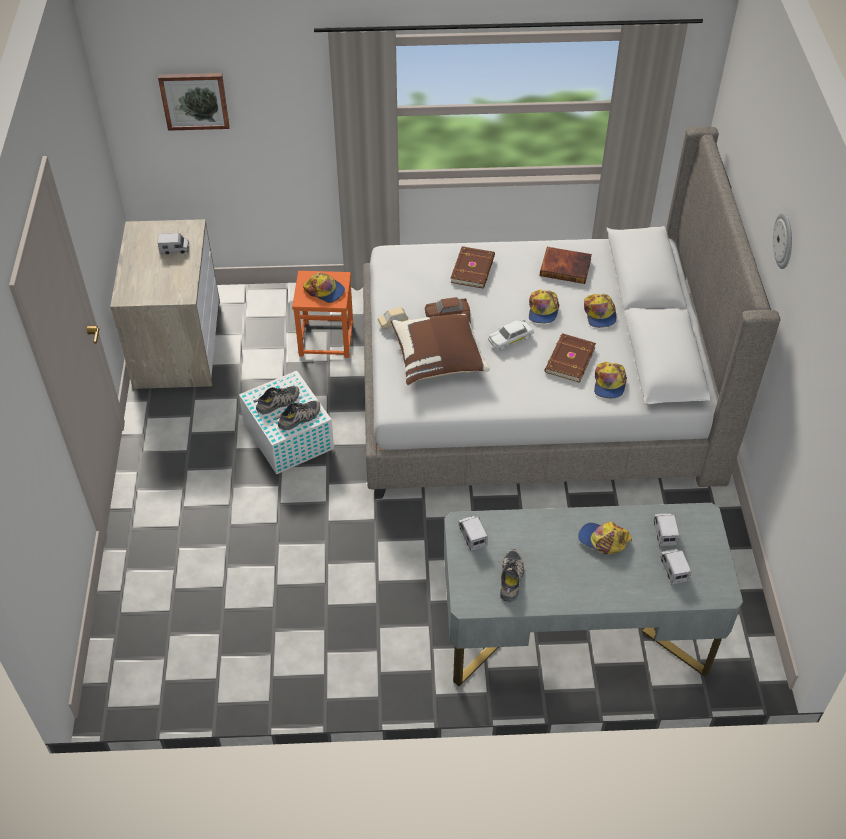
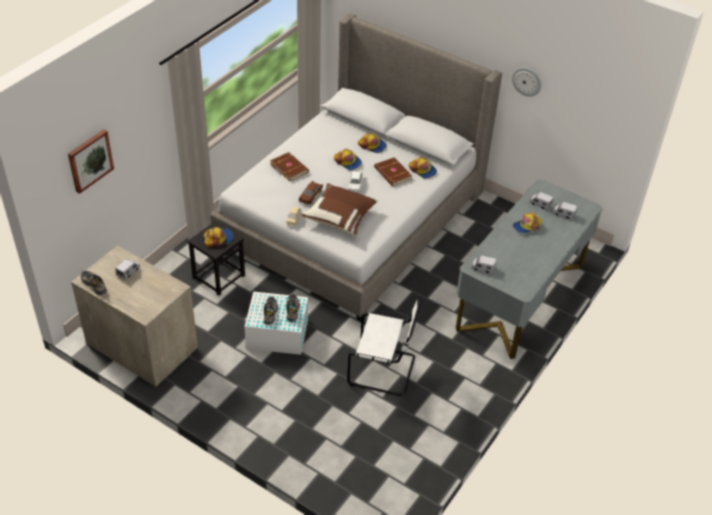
camera: 55 degrees left, 5 degrees down
orange stool [292,271,353,358] -> black stool [187,221,245,296]
shoe [500,549,524,602] -> shoe moved to [81,271,107,295]
book [540,247,592,284] -> none
wall clock [773,212,792,269] -> wall clock moved to [512,67,541,97]
none -> white chair [347,298,422,396]

